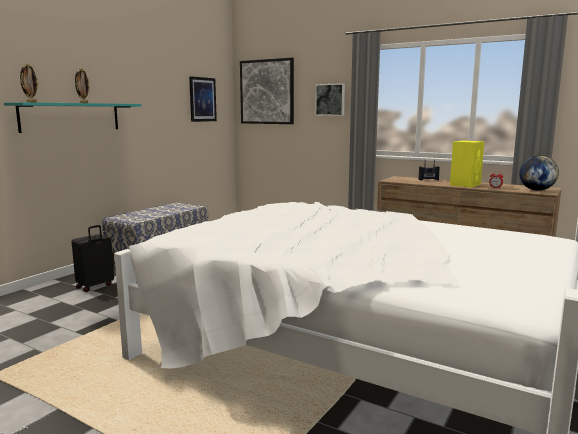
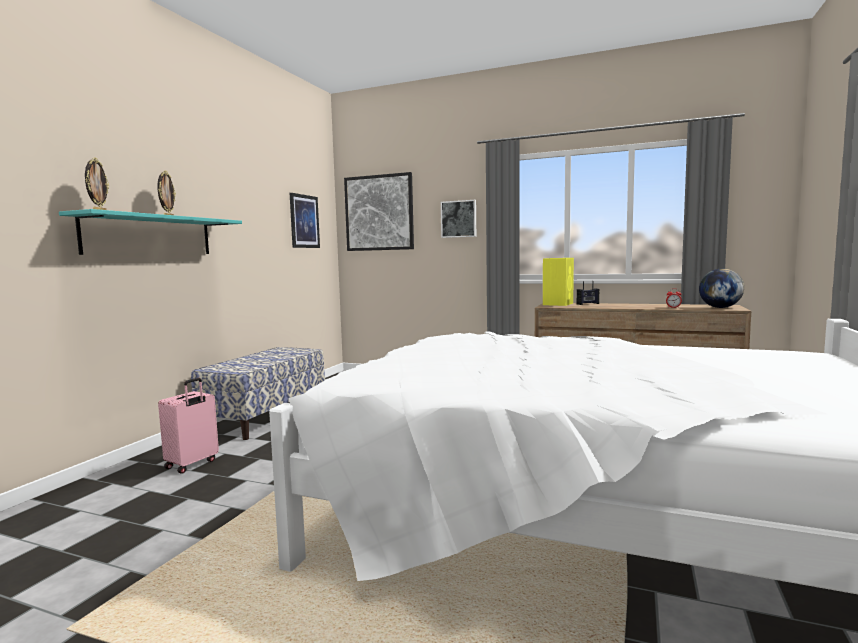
camera: 10 degrees left, 5 degrees down
black suitcase [72,225,114,292] -> pink suitcase [158,378,219,474]
yellow speaker [450,140,484,188] -> yellow speaker moved to [543,258,574,306]

